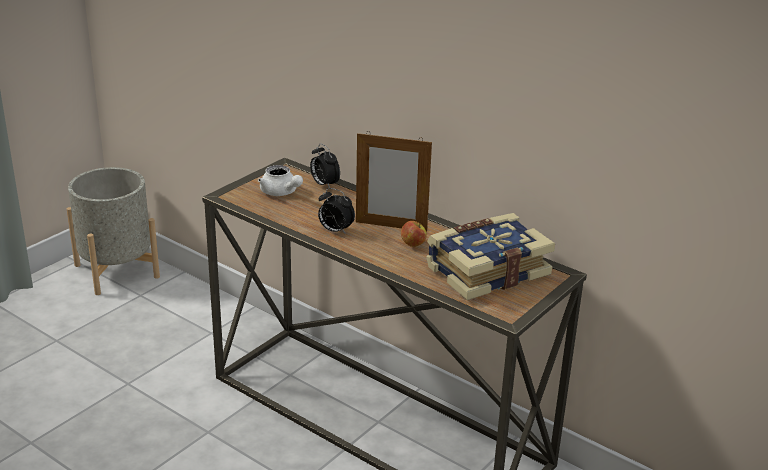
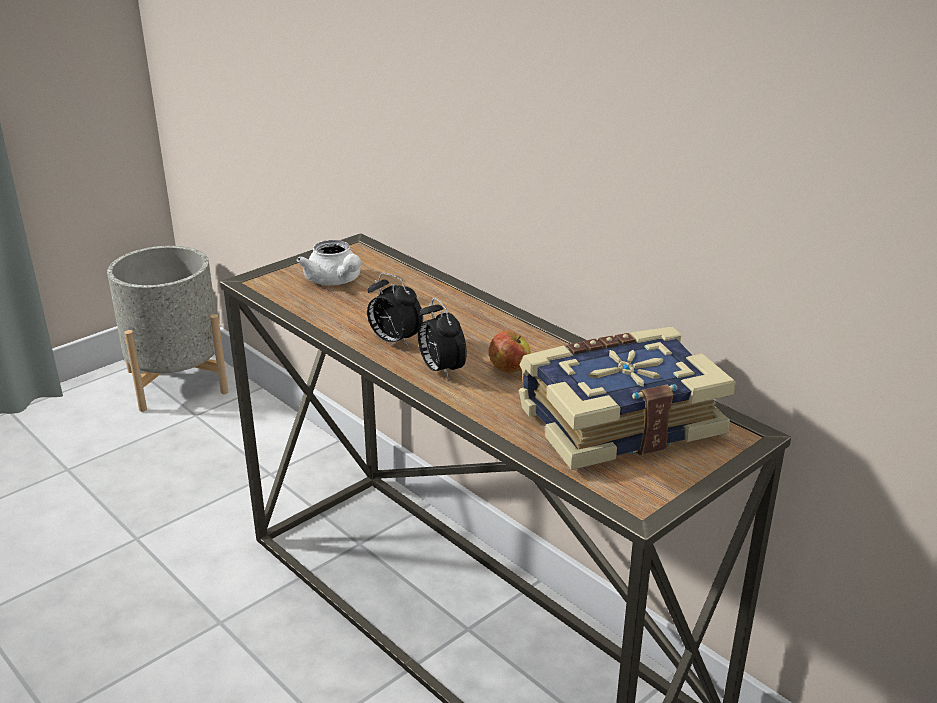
camera: 10 degrees right, 0 degrees up
alarm clock [310,143,340,188] -> alarm clock moved to [418,298,467,380]
picture frame [356,131,432,232] -> none

